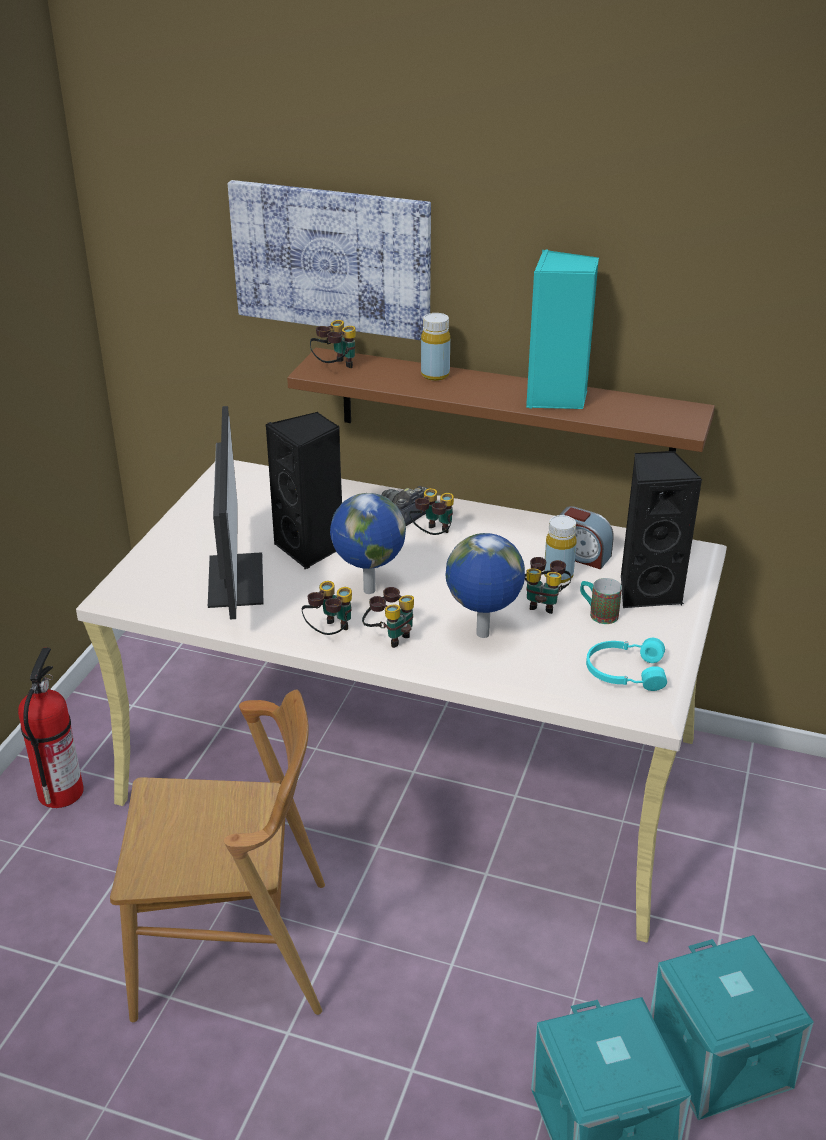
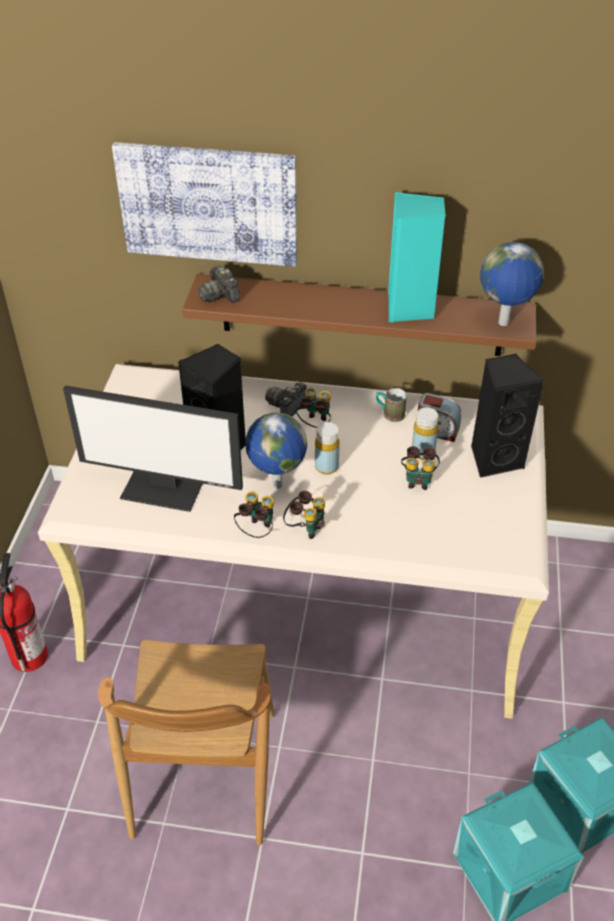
camera: 10 degrees left, 10 degrees up
brown chair [110,690,325,1022] -> brown chair turned 105 degrees clockwise [98,639,274,845]
monitor [208,406,264,620] -> monitor turned 120 degrees clockwise [63,385,243,512]
binoculars [310,320,355,368] -> camera [198,265,240,303]
yellow bottle [421,313,450,381] -> yellow bottle moved to [315,422,340,475]
globe [446,533,525,638] -> globe moved to [480,242,544,326]
mug [580,578,622,624] -> mug moved to [376,388,407,422]
turquoise headphones [586,638,667,691] -> none

